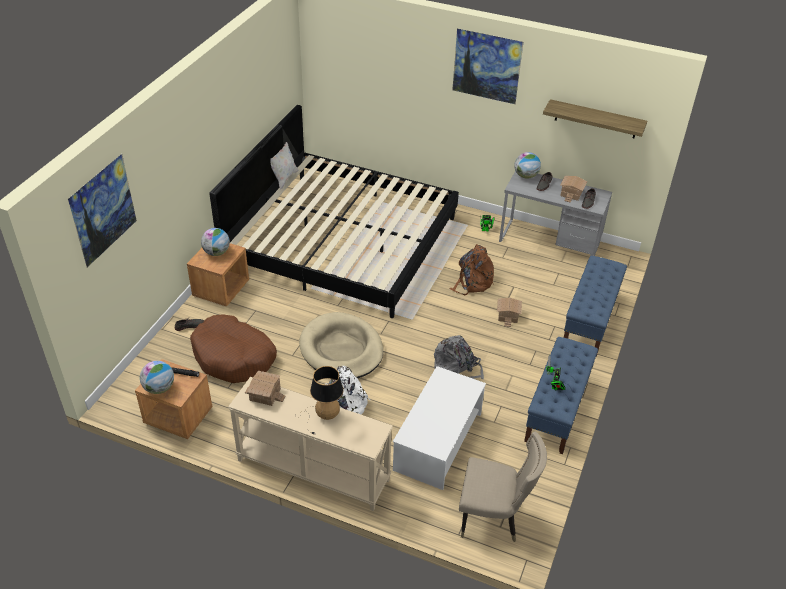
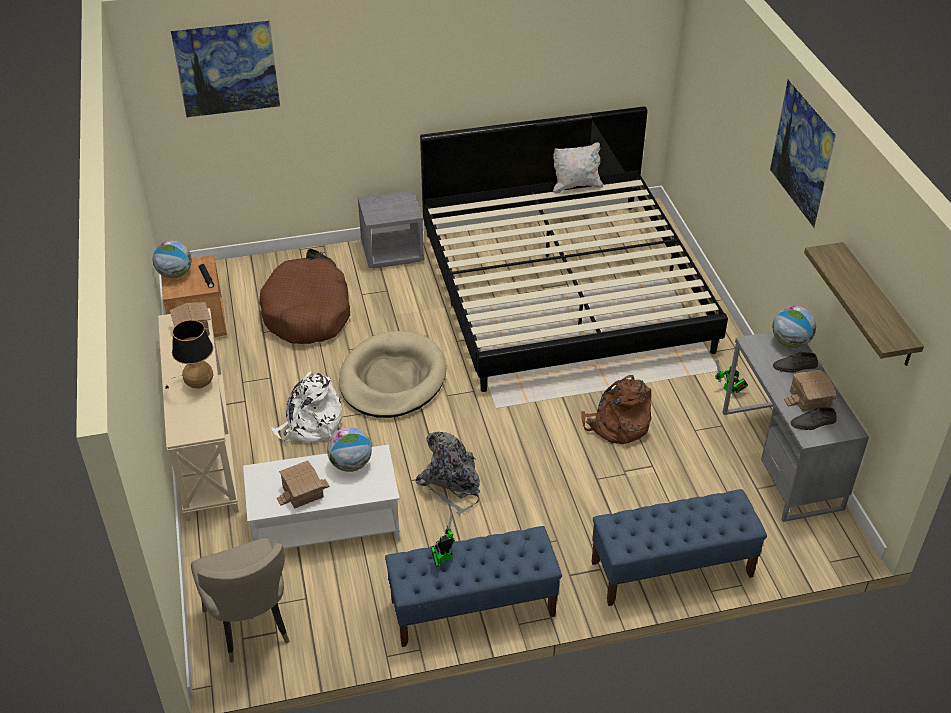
camera: 55 degrees right, 0 degrees up
brown nightstand [187,243,249,307] -> grey nightstand [358,190,424,269]
globe [201,228,230,256] -> globe moved to [327,427,372,472]
toy house [497,298,522,327] -> toy house moved to [277,460,330,509]

